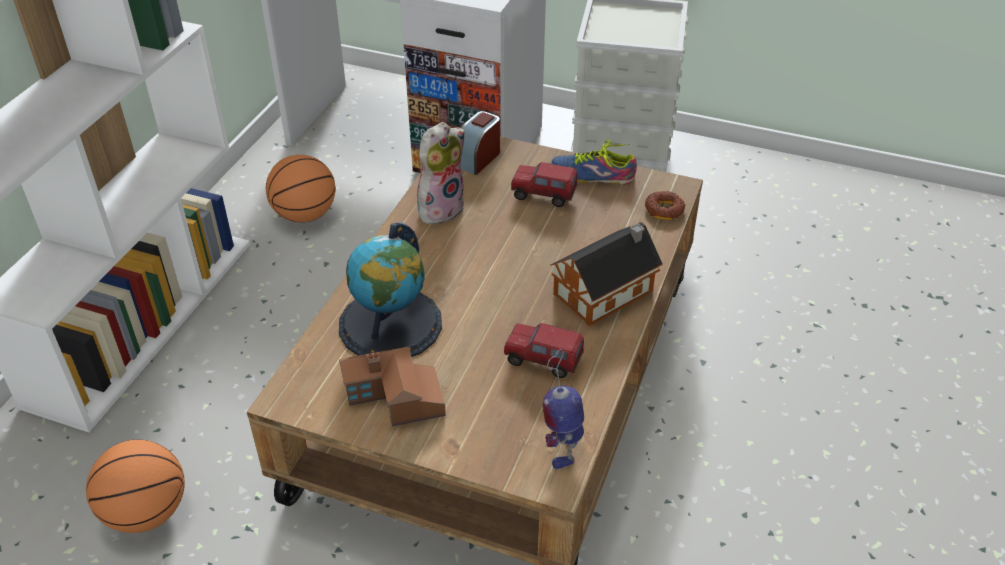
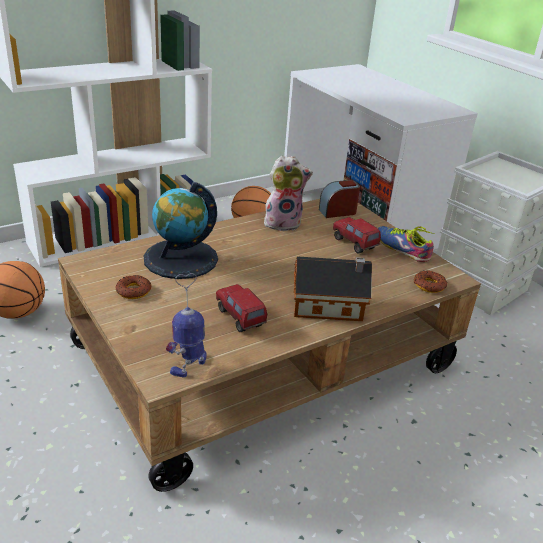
camera: 35 degrees right, 10 degrees down
toy house [339,346,446,426] -> donut [115,275,151,299]

